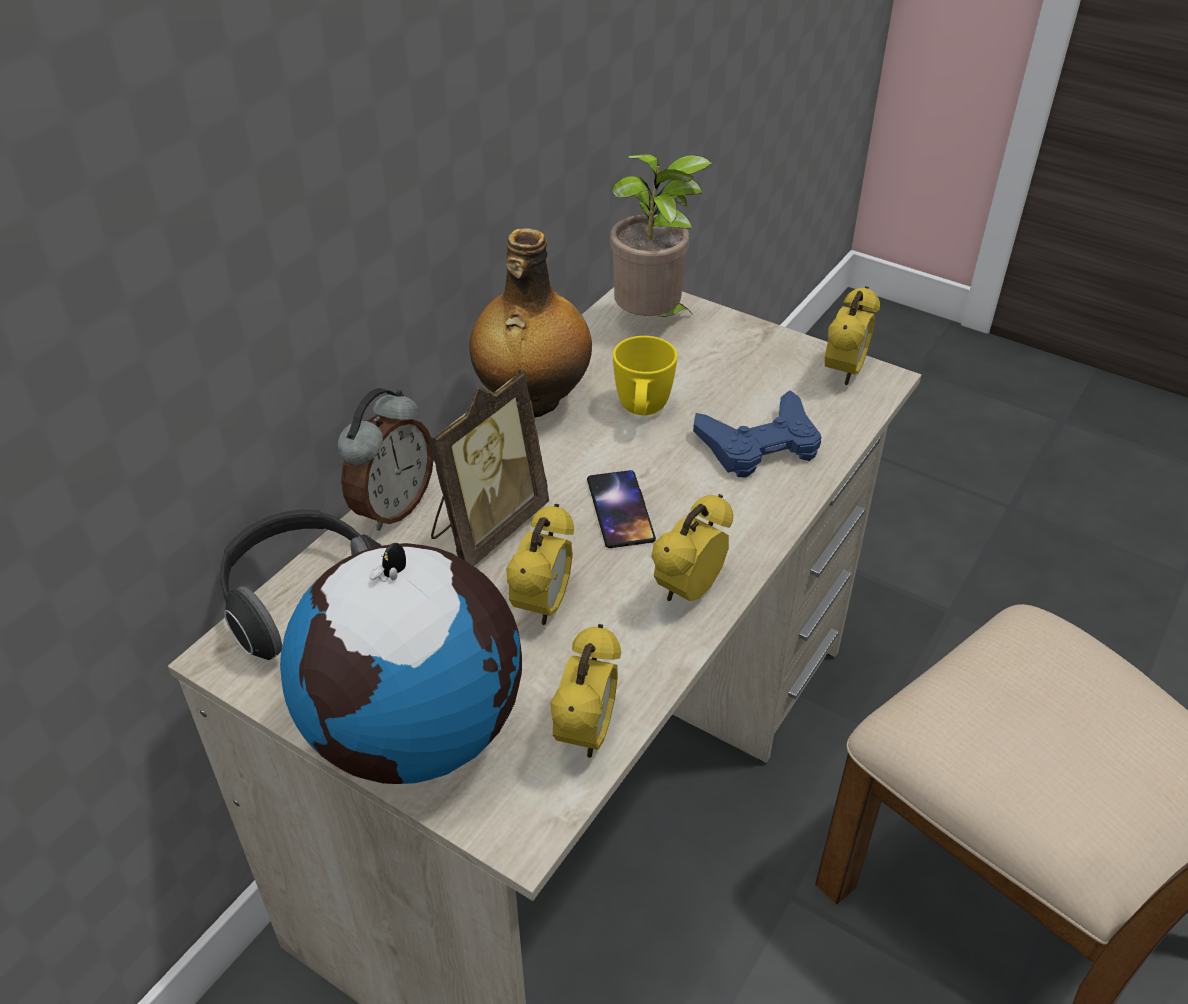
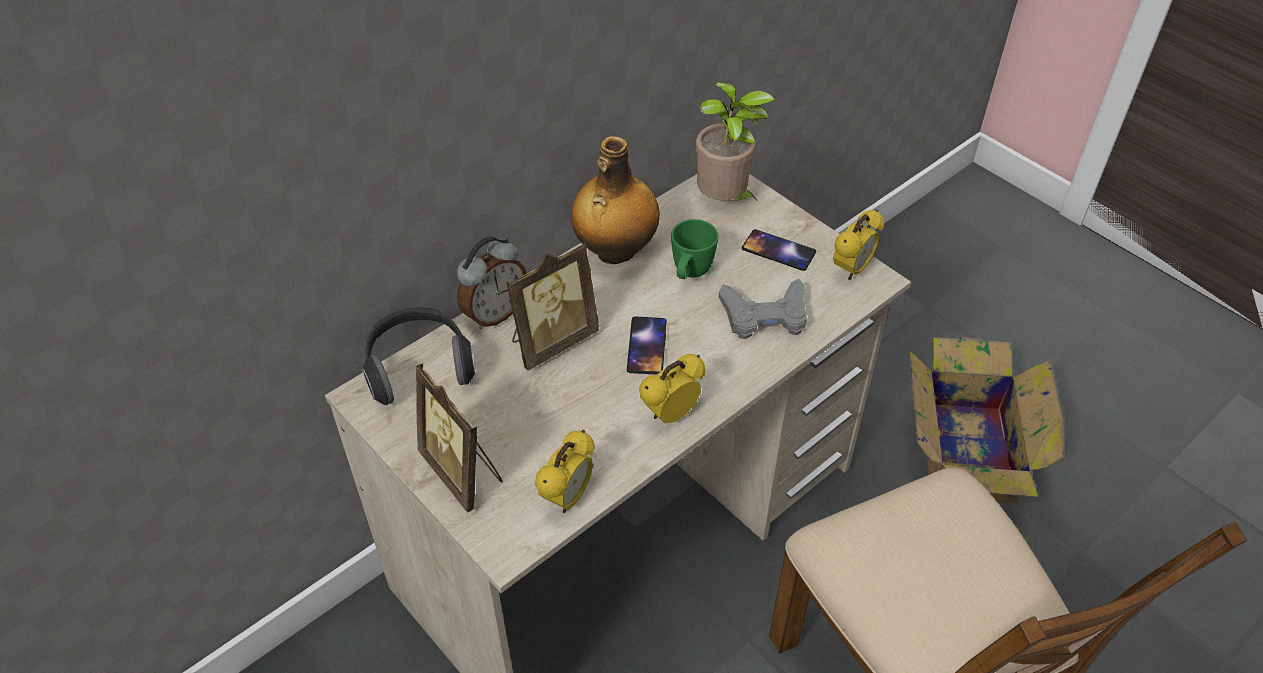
camera: 15 degrees right, 5 degrees up
globe [280,543,522,784] -> picture frame [416,363,503,513]
alarm clock [506,504,574,625] -> none
yellow mug [613,336,677,415] -> green mug [671,219,718,279]
blue game controller [693,390,821,477] -> grey game controller [719,279,807,339]
none -> phone [742,229,816,271]
none -> cardboard box [908,337,1064,503]

